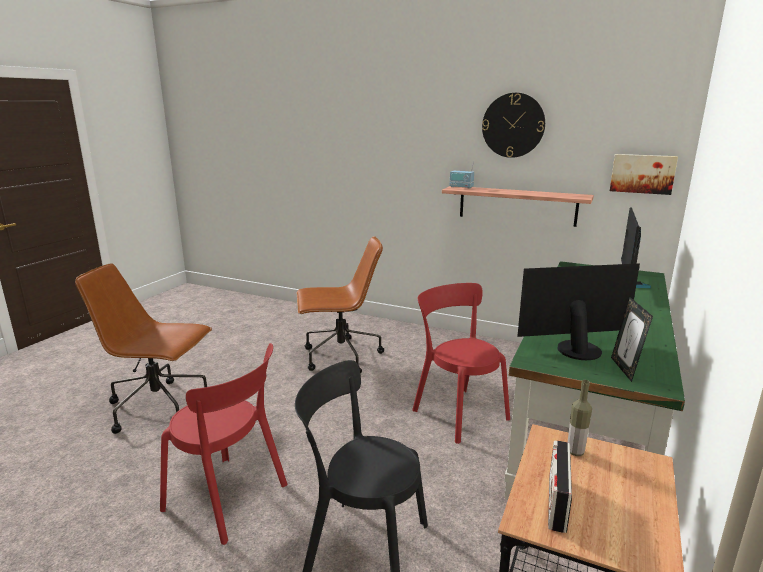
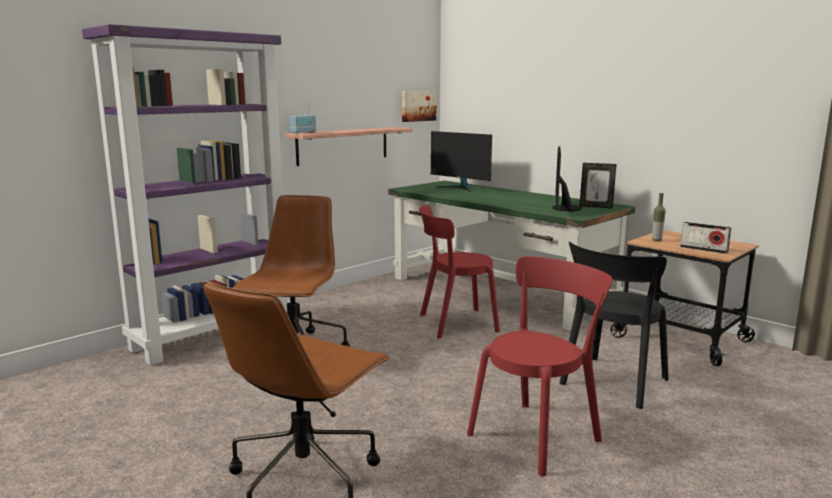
camera: 70 degrees left, 5 degrees down
wall clock [482,93,545,158] -> none
none -> purple bookcase [82,24,290,365]

